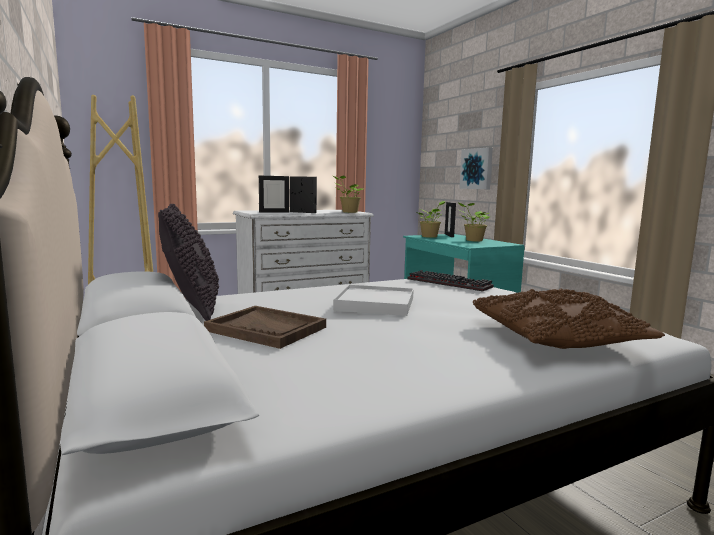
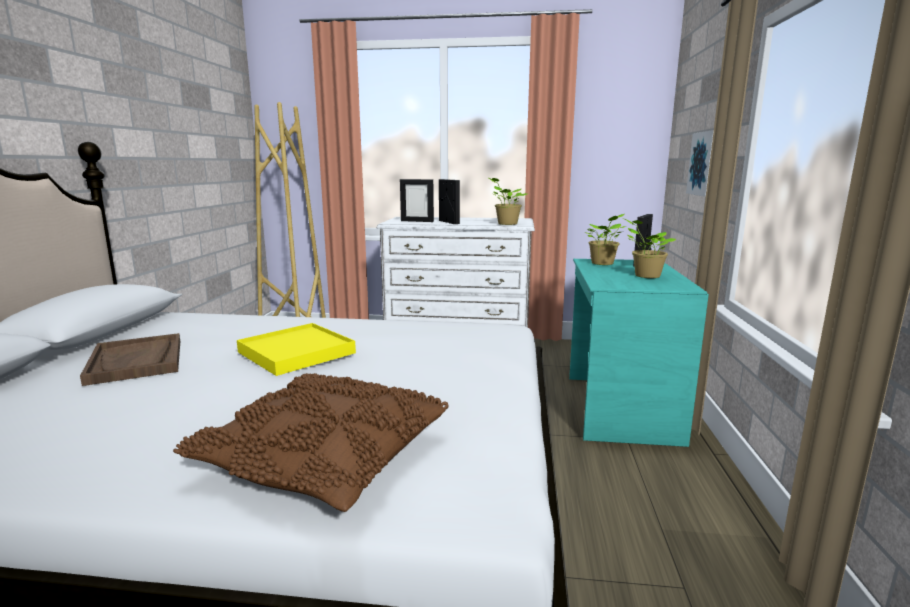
camera: 35 degrees right, 5 degrees up
black pillow [158,204,219,321] -> none
white tray [333,285,414,316] -> yellow tray [237,323,356,376]
keyboard [407,270,494,291] -> none

